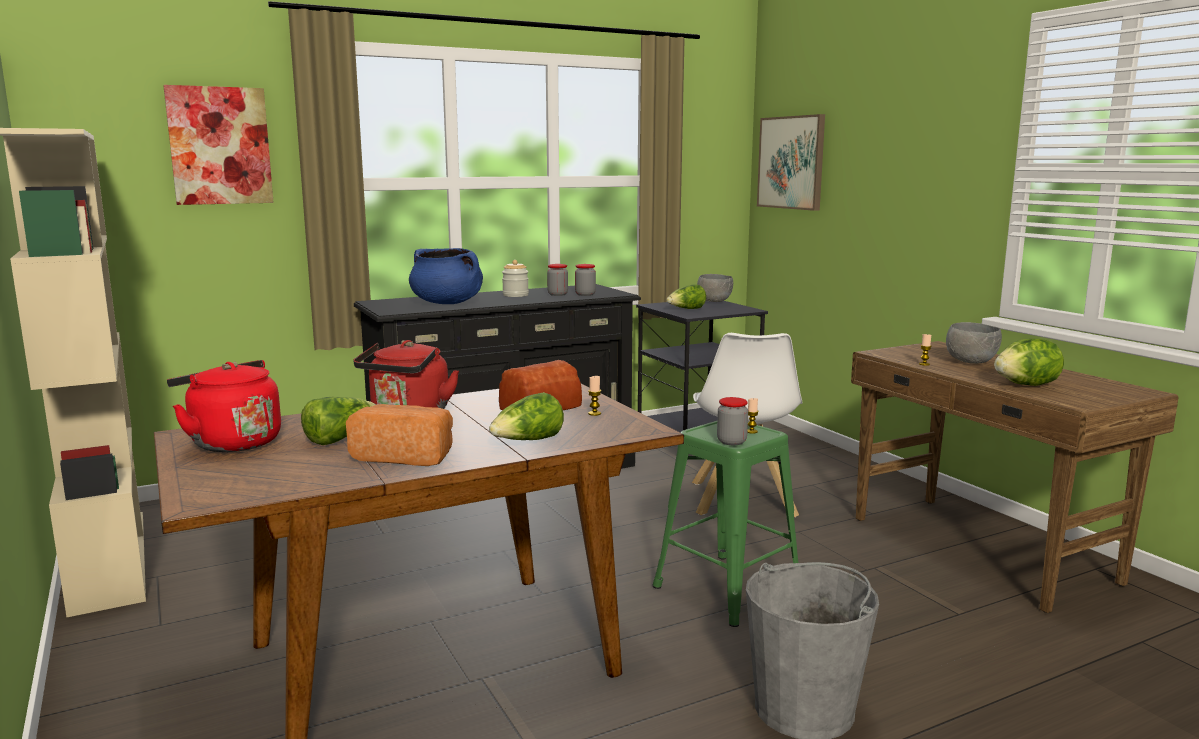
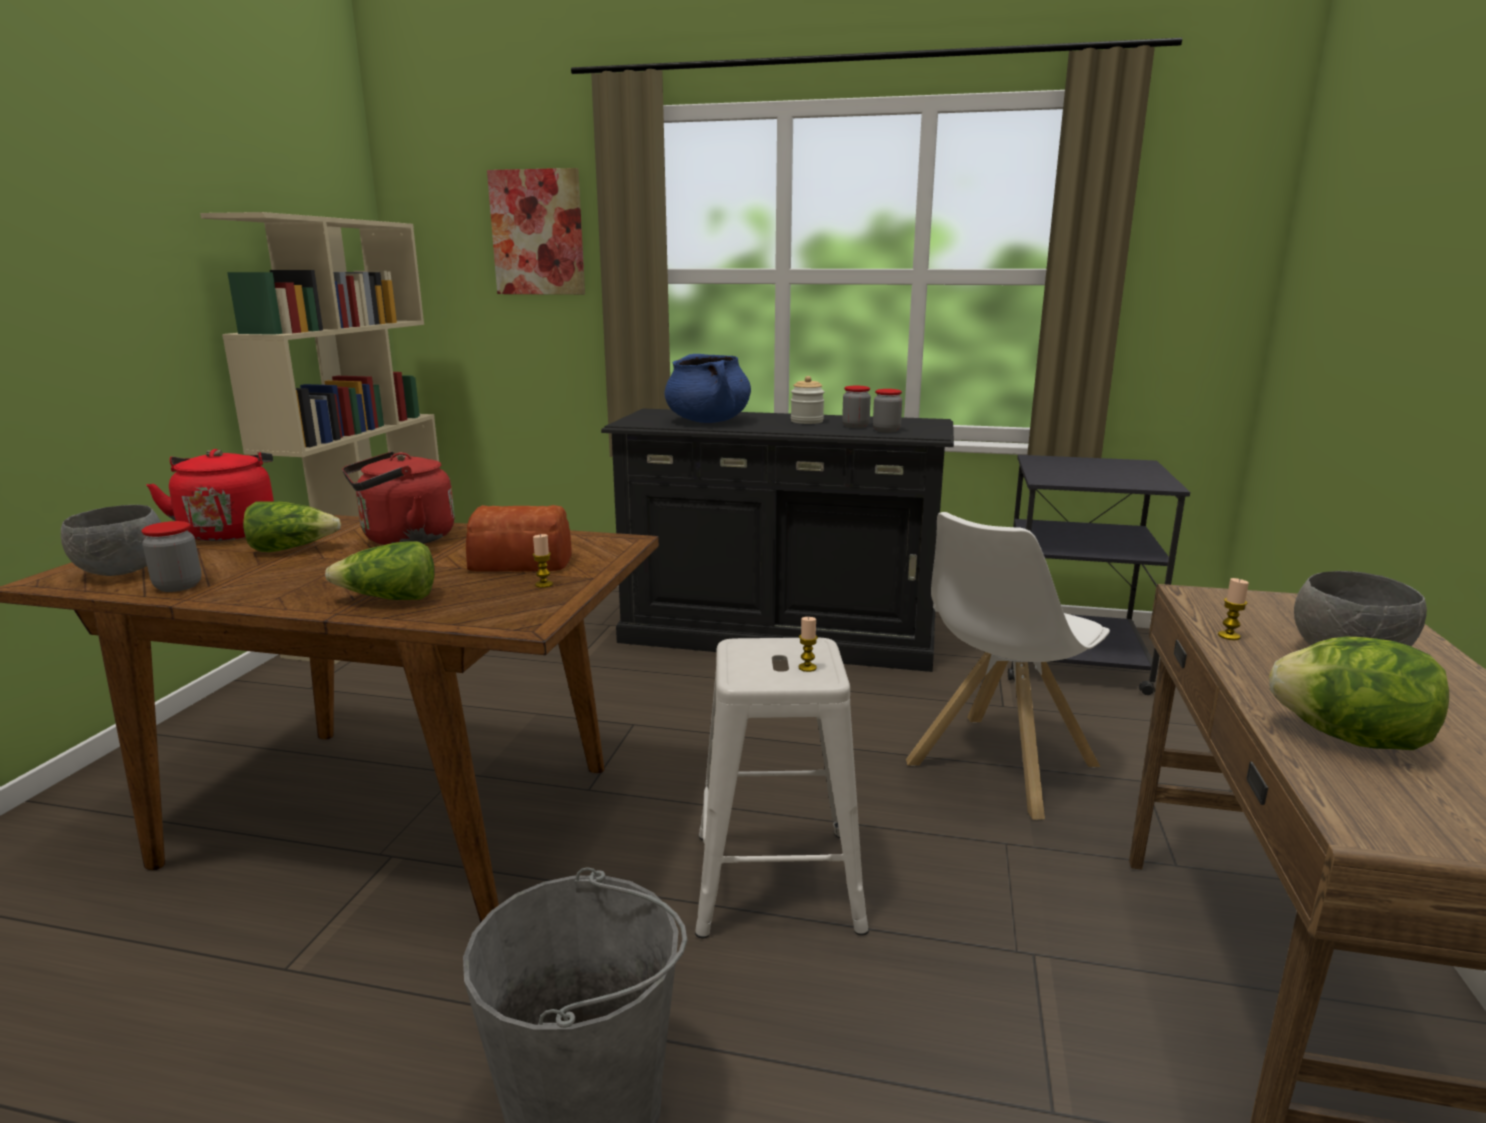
camera: 40 degrees right, 5 degrees up
bread [346,404,453,466] -> none
green stool [652,421,799,627] -> white stool [695,638,869,938]
lettuce [667,284,706,309] -> none
grey bowl [697,274,733,302] -> grey bowl moved to [61,505,161,576]
jar [717,397,748,445] -> jar moved to [141,521,202,592]
picture [757,114,825,211] -> none

